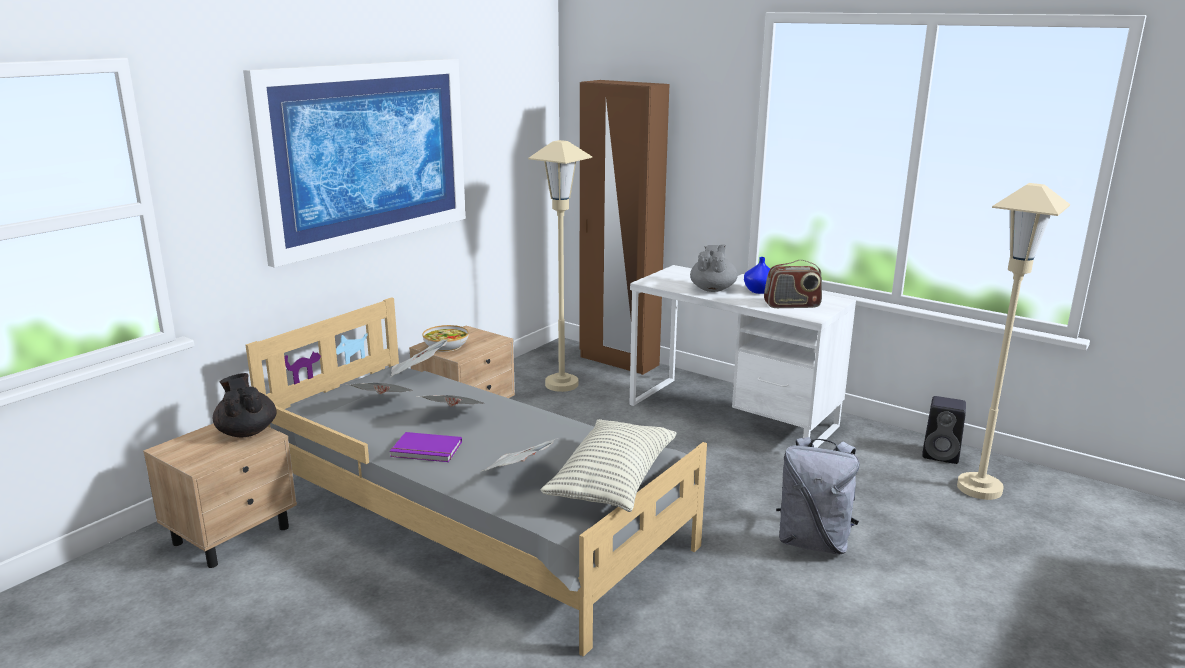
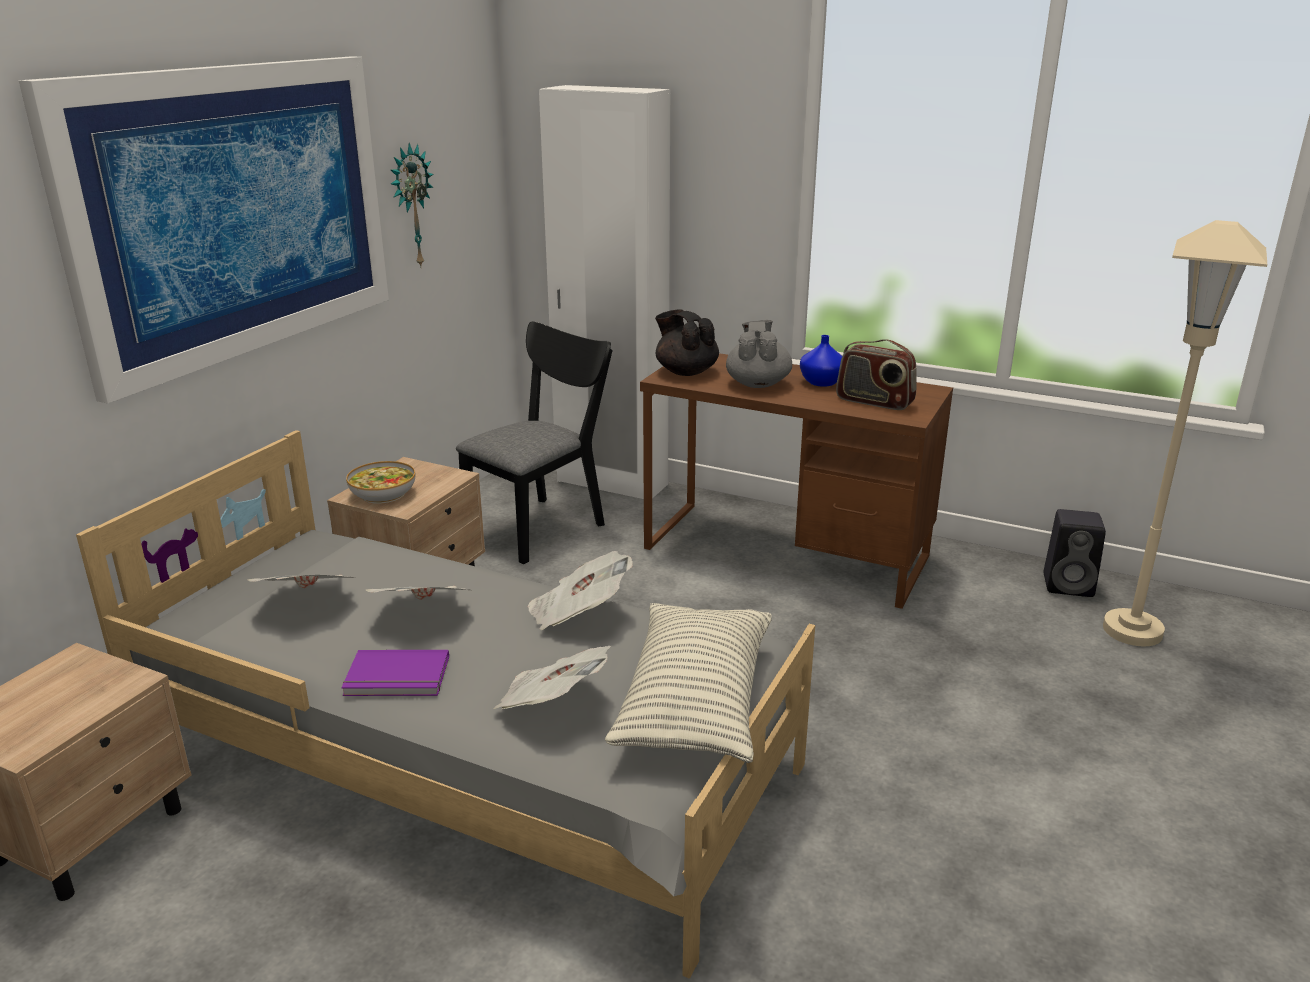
camera: 10 degrees left, 5 degrees up
black teapot [213,373,277,437] -> black teapot moved to [655,309,719,376]
newspaper [390,339,448,377] -> newspaper moved to [528,551,633,630]
beige floor lamp [528,140,592,392] -> black chair [456,321,613,564]
brown wardrobe [580,80,669,375] -> white wardrobe [539,85,670,499]
white desk [629,265,856,448] -> brown desk [640,353,953,609]
radio [764,260,822,308] -> radio turned 45 degrees clockwise [836,339,917,410]
grey backpack [776,437,860,554] -> none
none -> wall clock [391,143,433,267]

